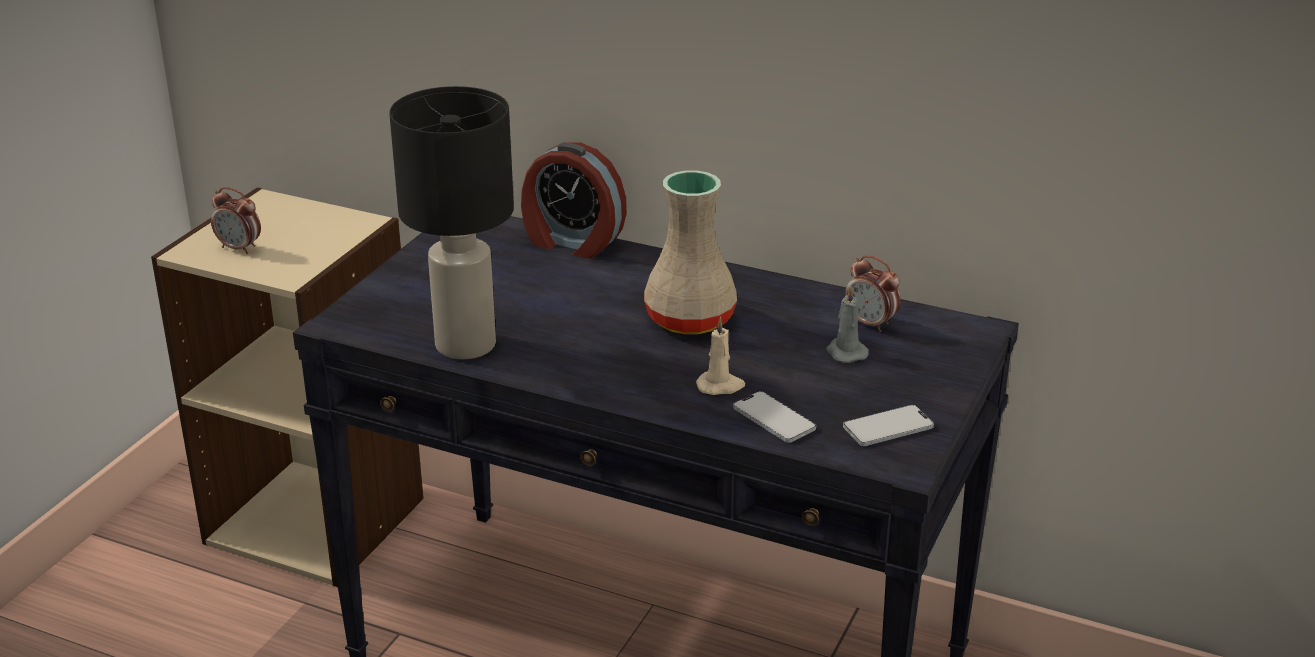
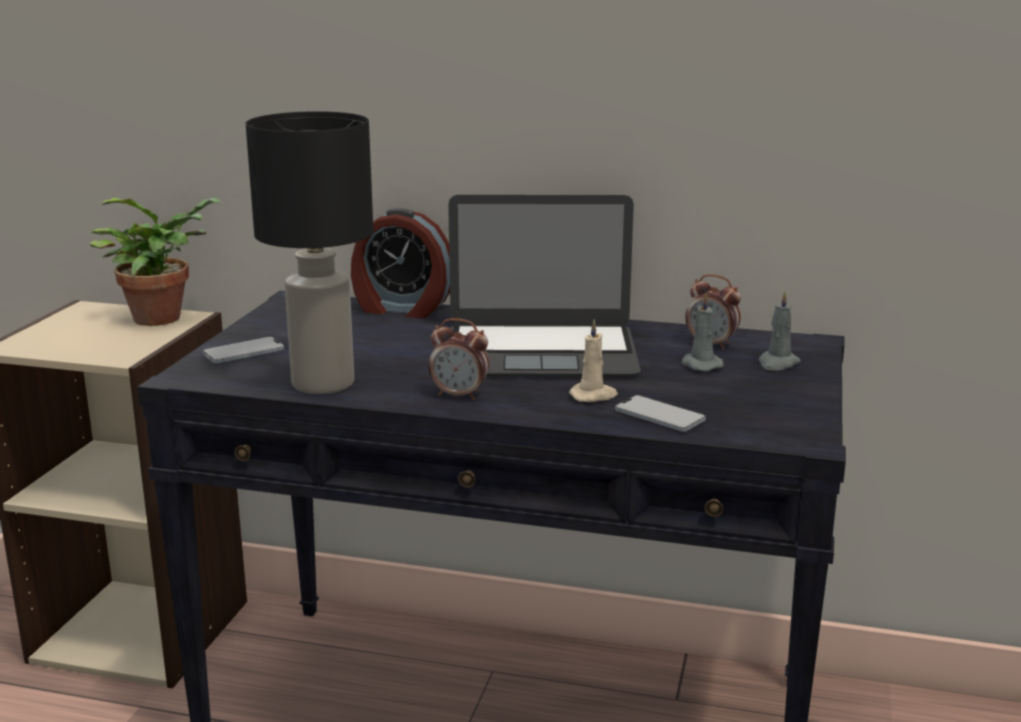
camera: 10 degrees left, 10 degrees down
alarm clock [211,187,261,254] -> alarm clock moved to [428,318,489,400]
beige vase [644,170,737,334] -> laptop [448,195,641,377]
phone [843,405,934,446] -> phone moved to [202,337,284,363]
none -> potted plant [89,197,222,326]
none -> grey candle [759,291,801,371]

